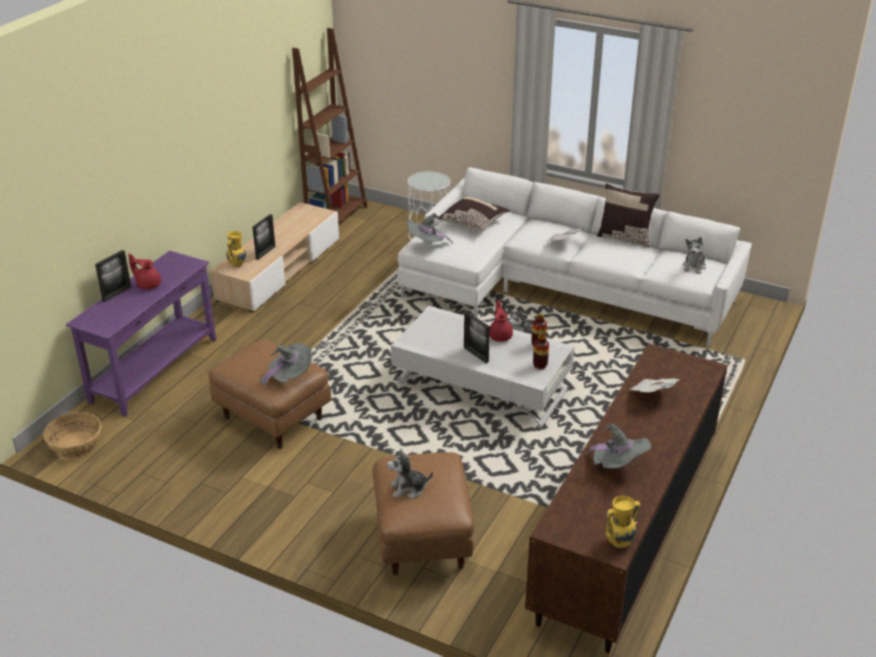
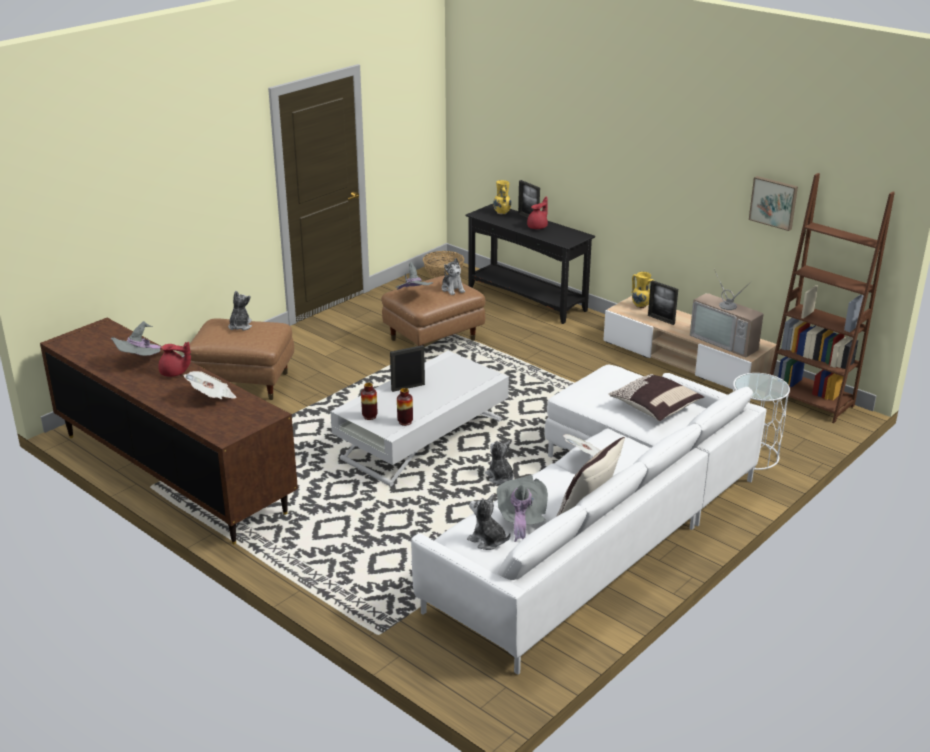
camera: 105 degrees right, 5 degrees down
purple console table [66,251,216,417] -> black console table [465,204,595,324]
grey hat [407,213,453,244] -> grey hat moved to [497,475,548,542]
red teapot [490,300,513,342] -> red teapot moved to [159,342,191,377]
yellow vase [606,496,640,548] -> yellow vase moved to [493,180,511,214]
none -> plush toy [442,258,465,295]
none -> television [690,269,763,358]
none -> picture [749,176,798,231]

